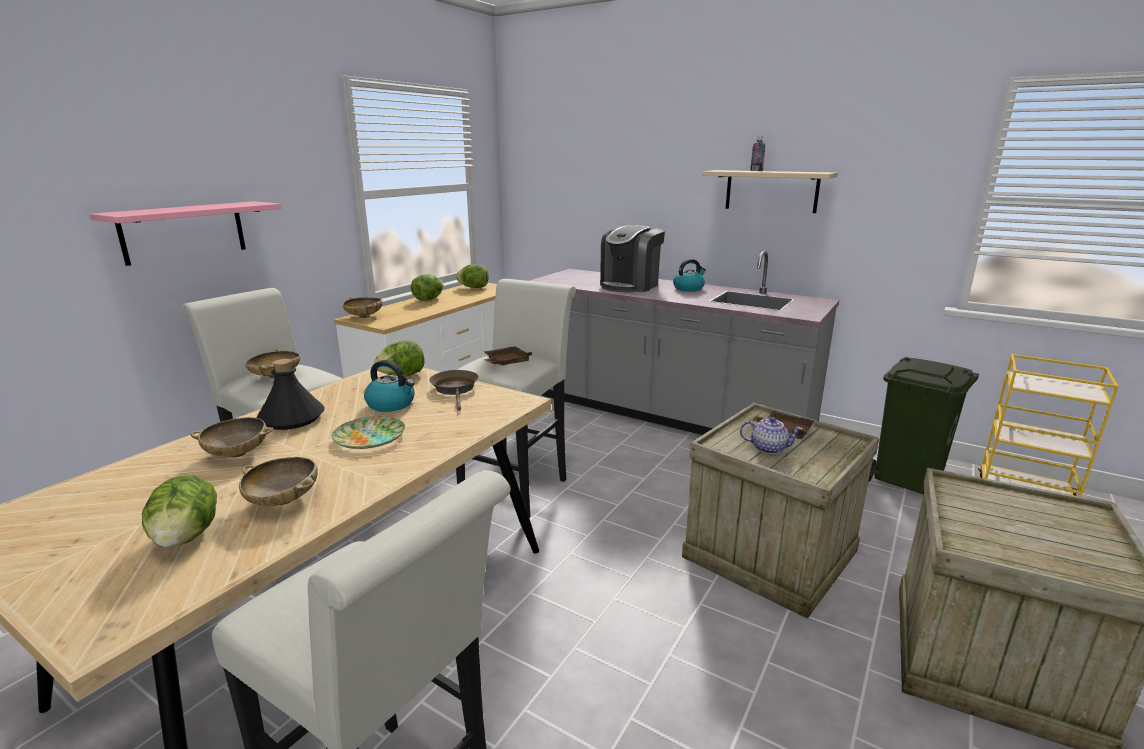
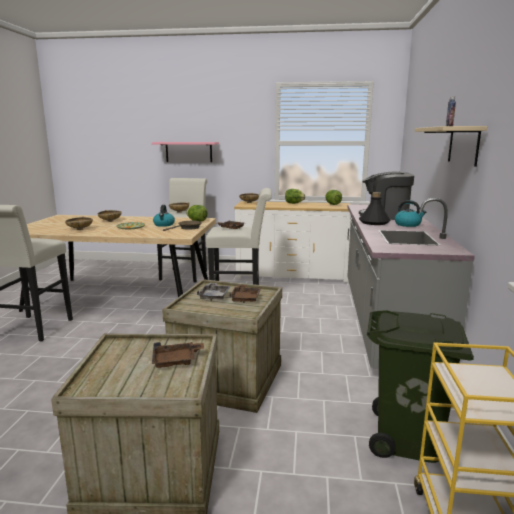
camera: 65 degrees right, 5 degrees down
lettuce [142,475,217,547] -> none
black bottle [257,359,325,430] -> black bottle moved to [359,192,391,225]
teapot [740,417,803,454] -> grey tray [197,283,231,301]
none -> brown tray [152,342,204,368]

